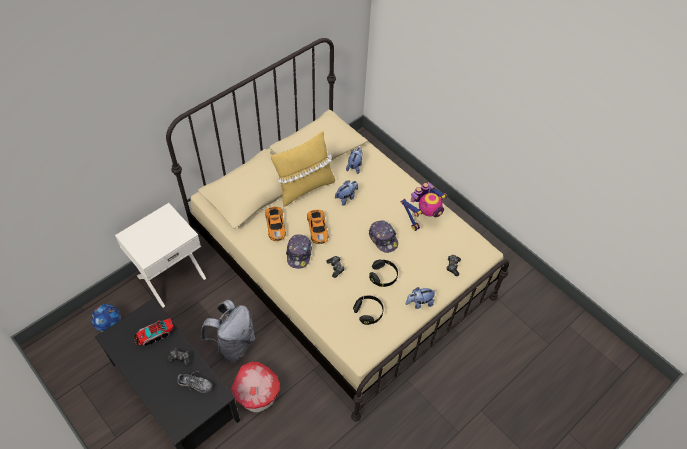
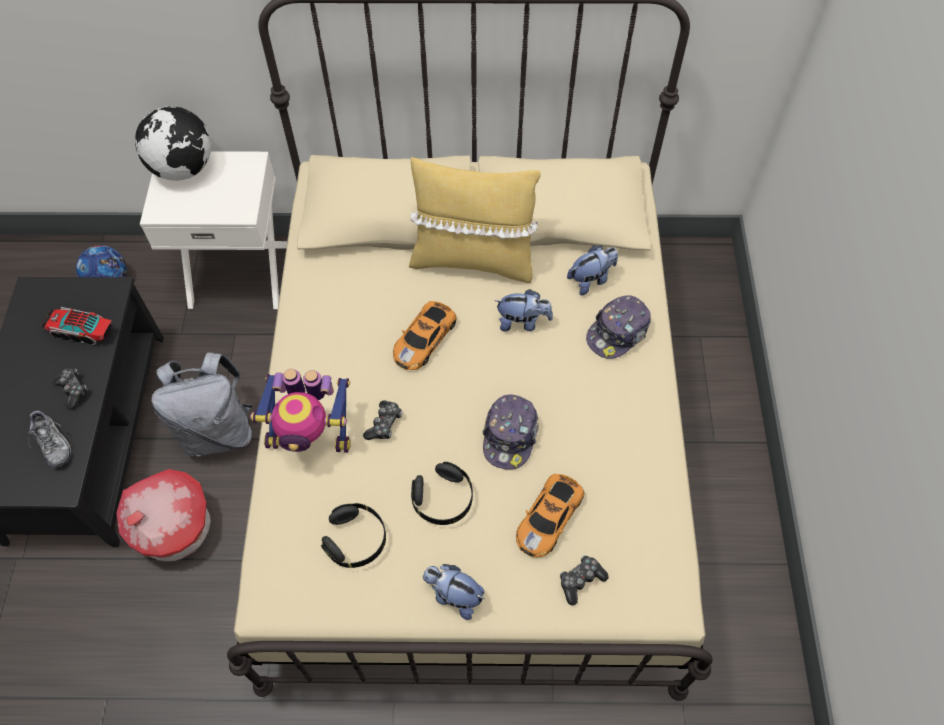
camera: 45 degrees right, 5 degrees up
toy car [265,207,286,241] -> toy car moved to [516,474,584,557]
cap [286,234,312,269] -> cap moved to [586,296,651,359]
toy robot [401,182,447,231] -> toy robot moved to [251,369,351,453]
none -> globe [135,106,211,181]

